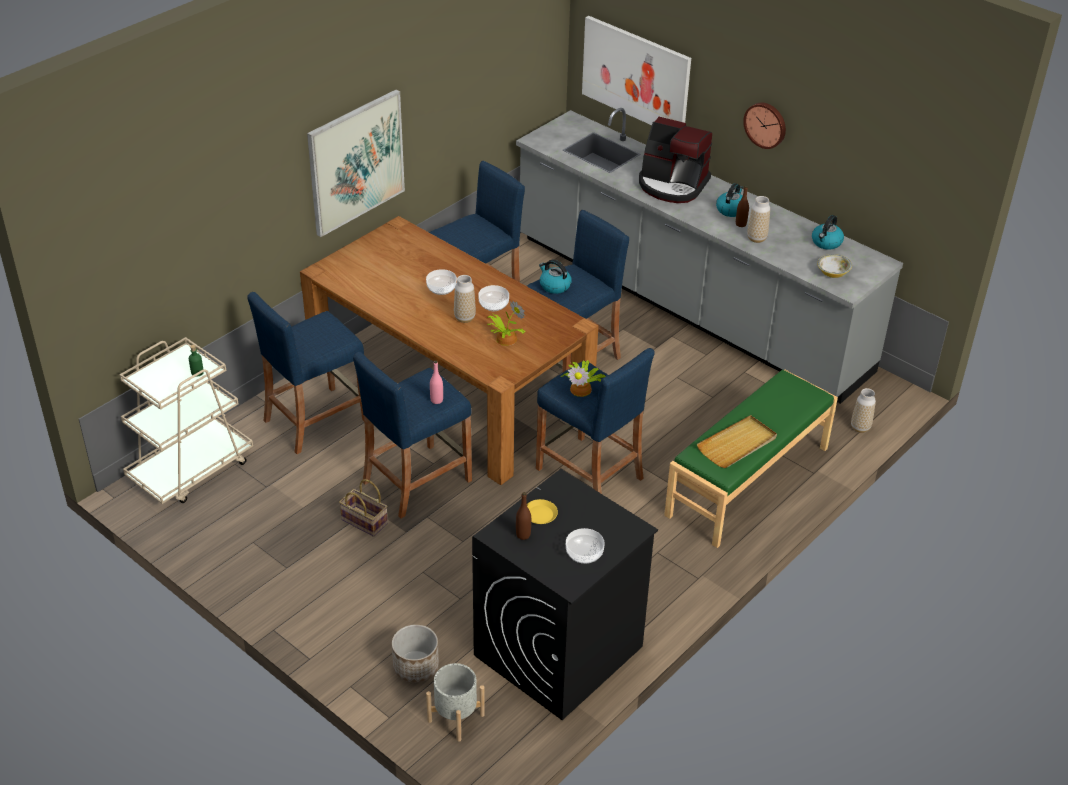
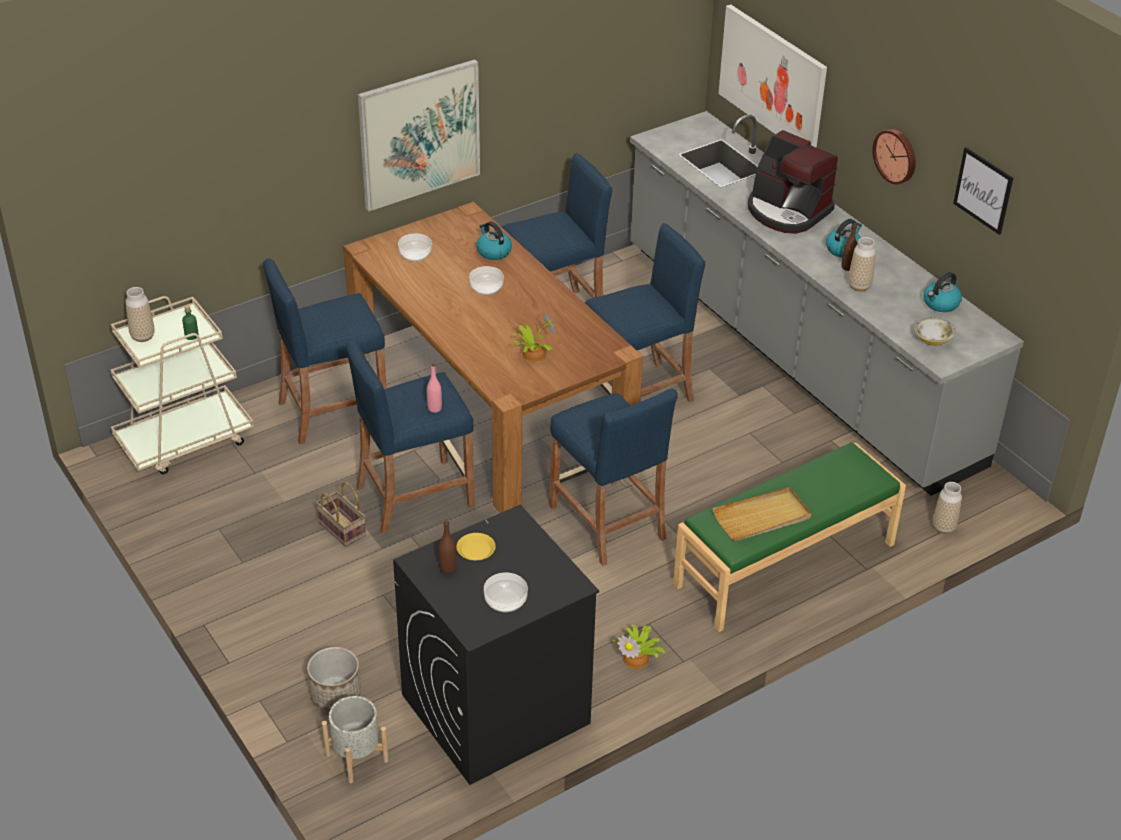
camera: 15 degrees right, 0 degrees up
vase [454,275,476,323] -> vase moved to [125,287,155,342]
bowl [478,285,509,311] -> bowl moved to [398,234,432,262]
kettle [539,260,572,294] -> kettle moved to [476,221,512,260]
potted plant [560,360,606,397] -> potted plant moved to [613,624,665,669]
none -> picture [953,147,1013,235]

